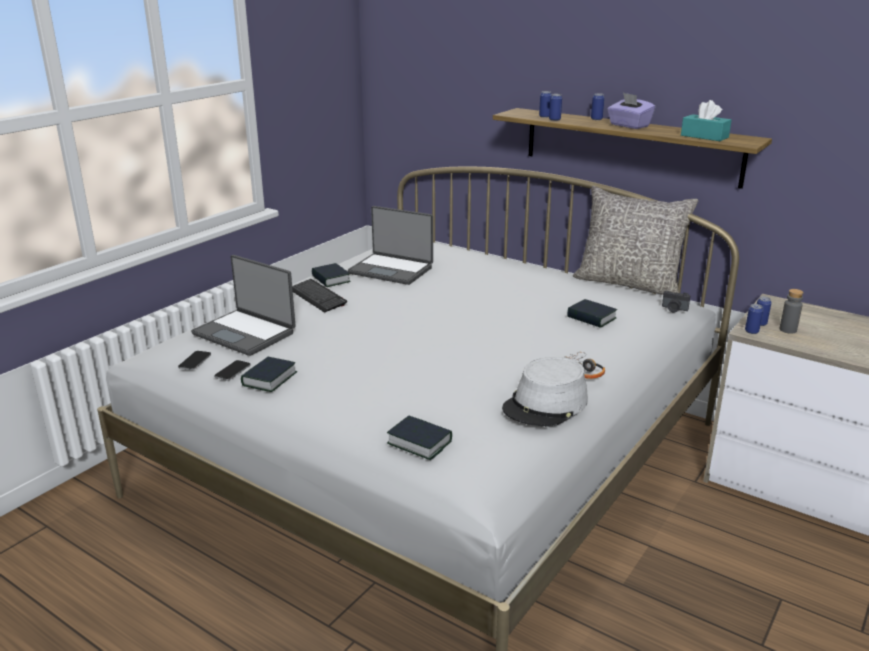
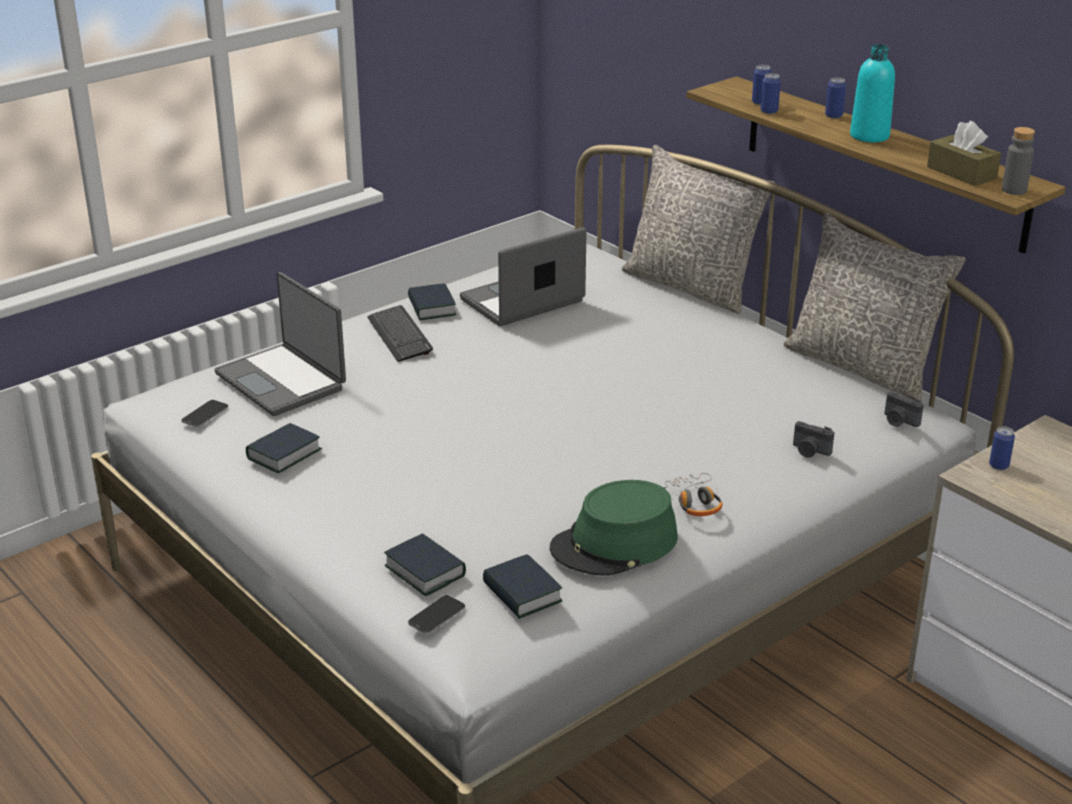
camera: 15 degrees right, 5 degrees up
phone [214,360,250,381] -> phone moved to [408,595,465,634]
laptop [348,206,433,285] -> laptop turned 105 degrees clockwise [460,227,587,326]
grey hat [502,357,588,427] -> green hat [550,480,678,576]
book [567,299,617,328] -> book moved to [483,554,562,619]
purple tissue box [608,93,655,129] -> turquoise bottle [850,44,895,142]
turquoise tissue box [681,100,732,141] -> brown tissue box [927,121,1001,186]
can [745,304,763,334] -> none
grey bottle [779,289,804,334] -> grey bottle moved to [1002,127,1035,195]
none -> grey pillow [622,145,775,314]
none -> camera [793,421,834,458]

